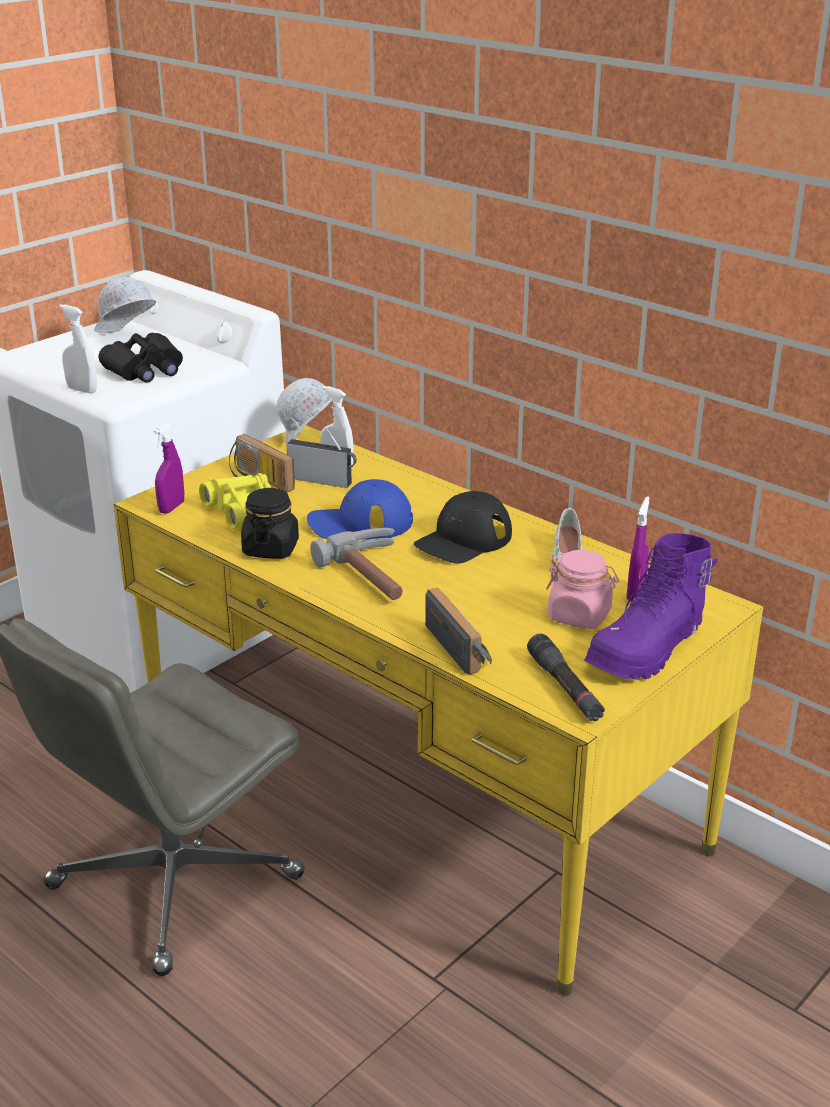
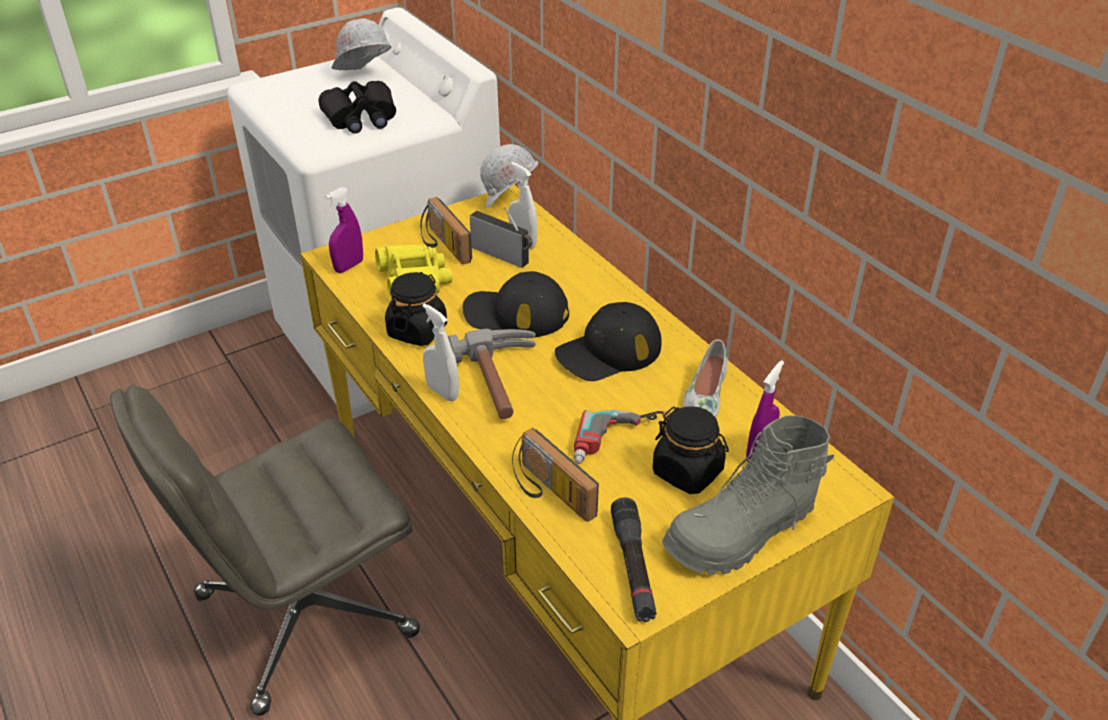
camera: 15 degrees right, 10 degrees up
white spray bottle [59,304,97,393] -> white spray bottle moved to [422,303,459,401]
blue cap [307,479,413,540] -> black cap [463,271,569,337]
radio [425,588,492,675] -> radio turned 150 degrees clockwise [512,428,599,522]
pink jar [546,550,619,629] -> black jar [653,406,729,494]
purple boot [585,533,717,680] -> grey boot [662,415,835,575]
none -> power drill [574,410,664,464]

